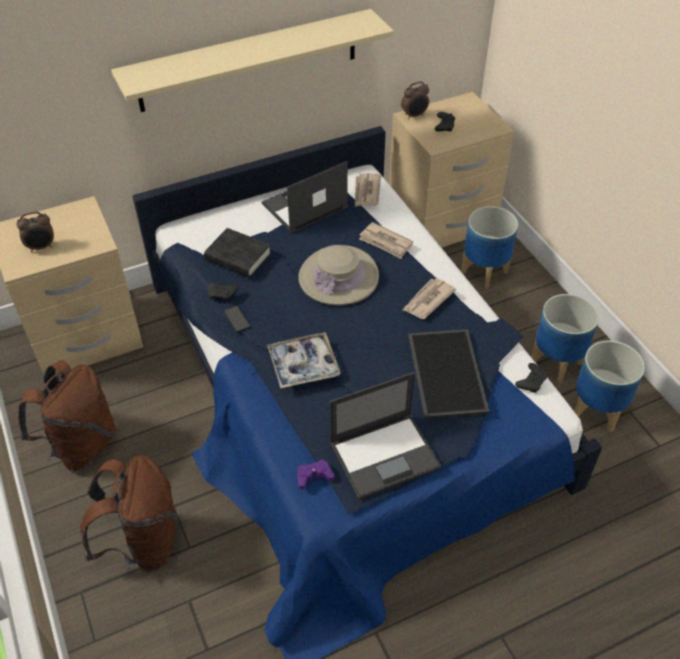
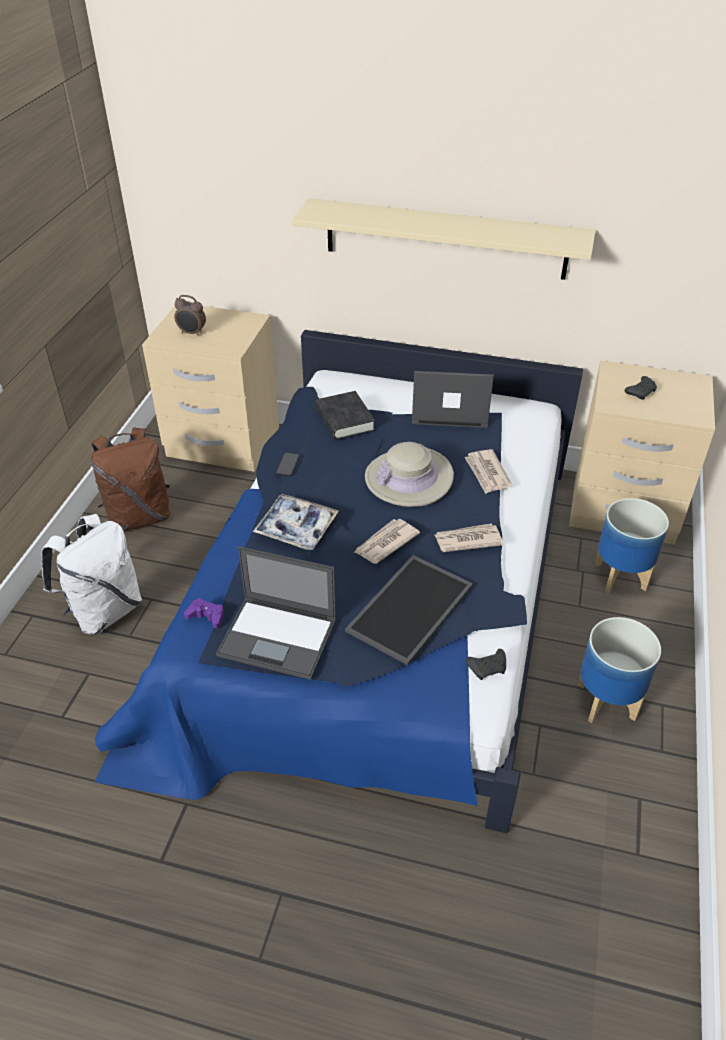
camera: 40 degrees right, 5 degrees down
brown backpack [80,455,177,572] -> white backpack [42,514,142,635]
black game controller [208,282,239,302] -> none
newspaper [355,173,381,206] -> newspaper moved to [354,519,420,564]
alarm clock [401,82,429,119] -> none
planter [574,341,645,432] -> none

